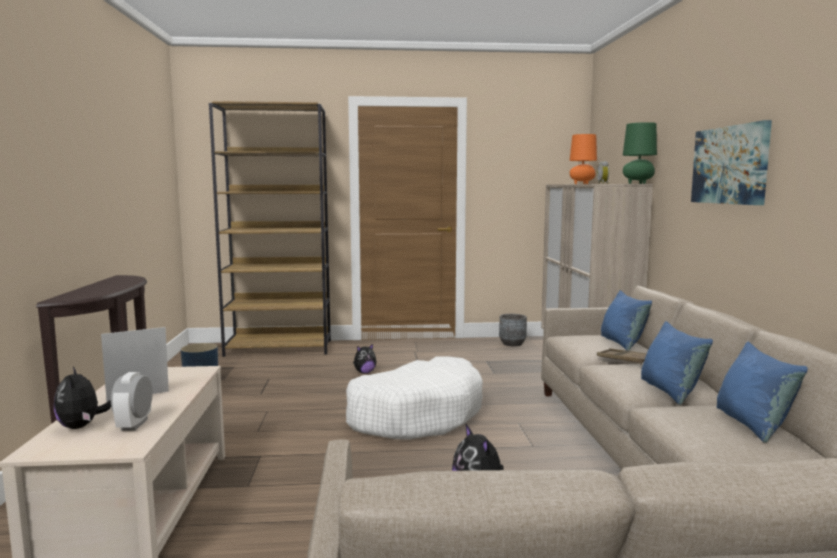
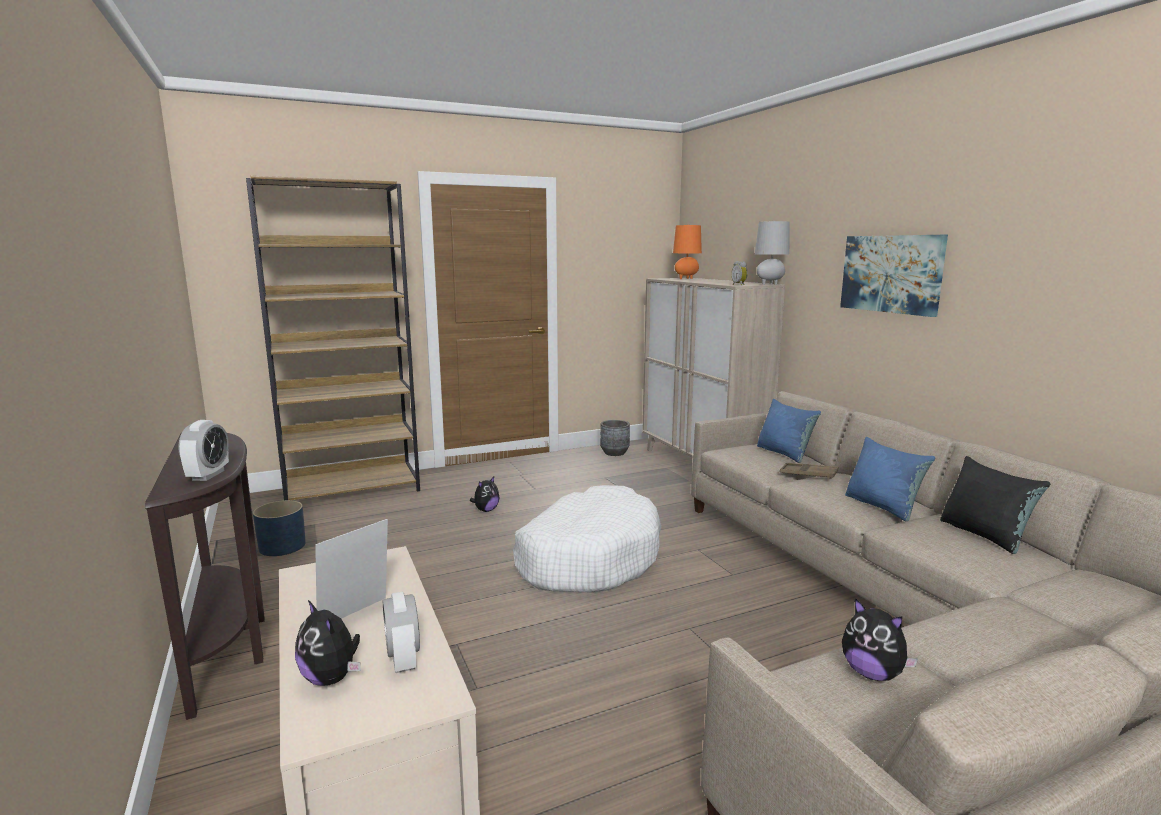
camera: 20 degrees left, 5 degrees up
green table lamp [623,122,657,184] -> grey table lamp [755,221,789,285]
blue pillow [717,341,808,443] -> black pillow [940,456,1050,554]
none -> alarm clock [178,420,229,481]

